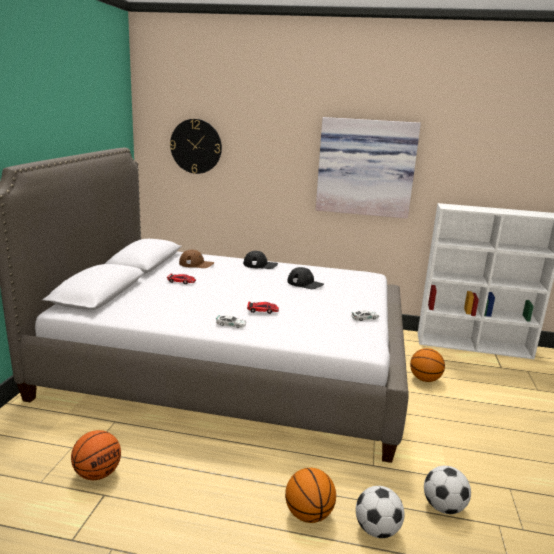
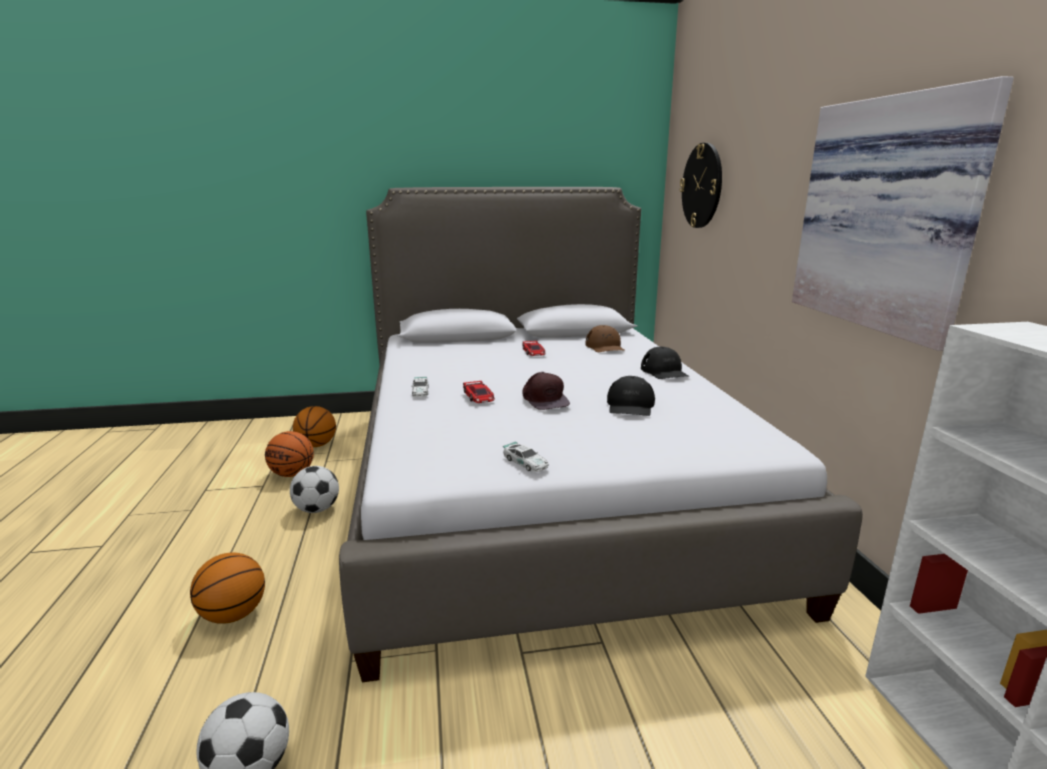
camera: 70 degrees right, 0 degrees up
football [356,486,404,538] -> football moved to [290,466,339,513]
basketball [410,348,445,382] -> basketball moved to [293,406,336,447]
none -> brown cap [523,372,570,410]

